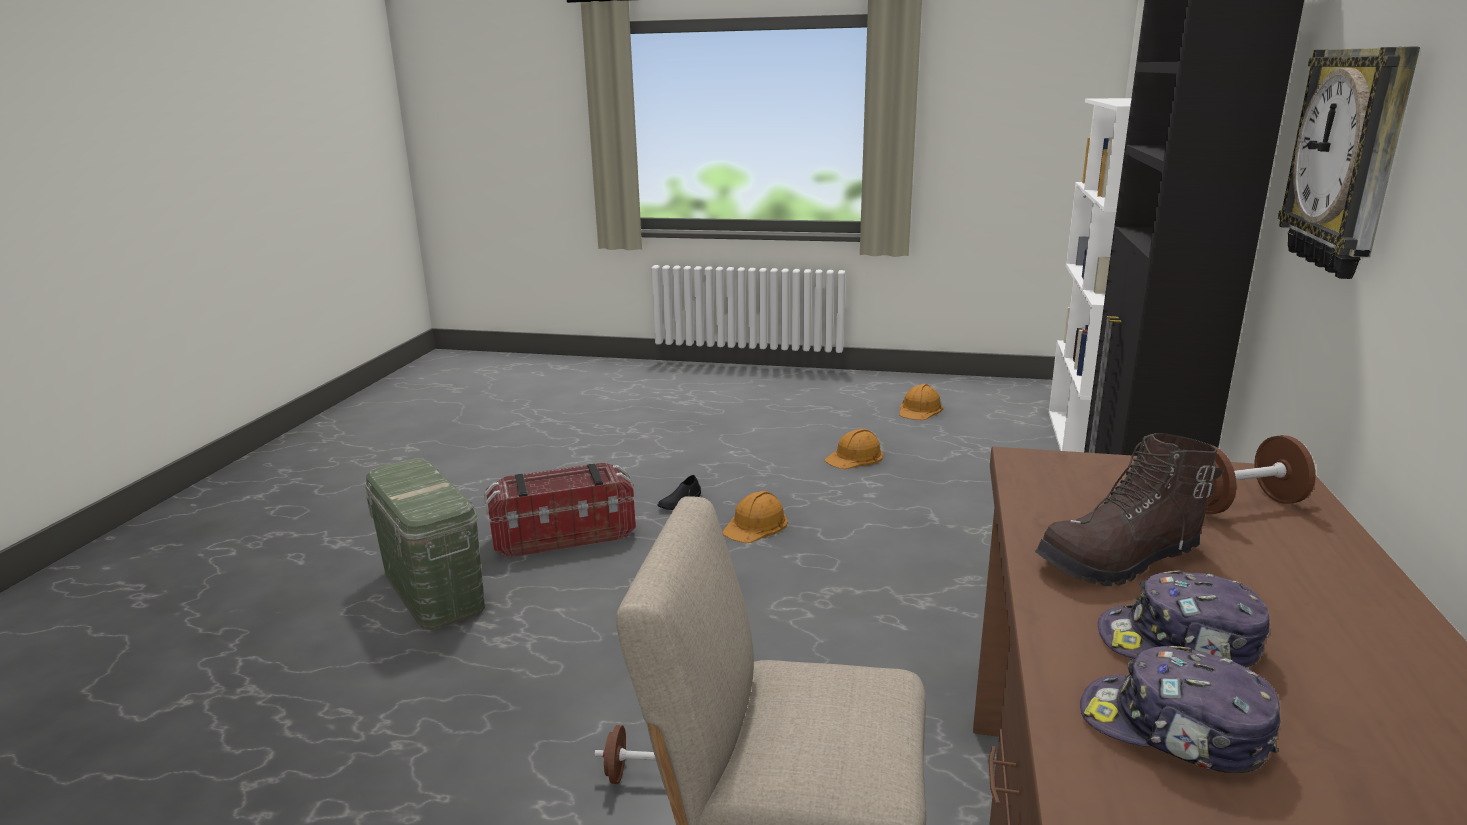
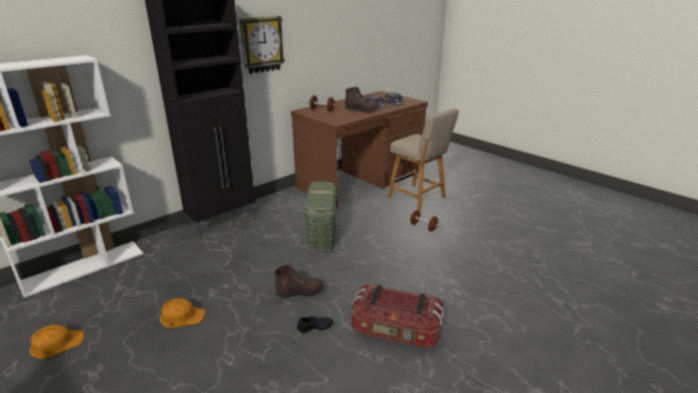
camera: 145 degrees left, 5 degrees up
green storage box [365,458,485,630] -> green storage box moved to [304,182,337,251]
orange hard hat [723,491,787,543] -> brown boot [275,264,324,298]

